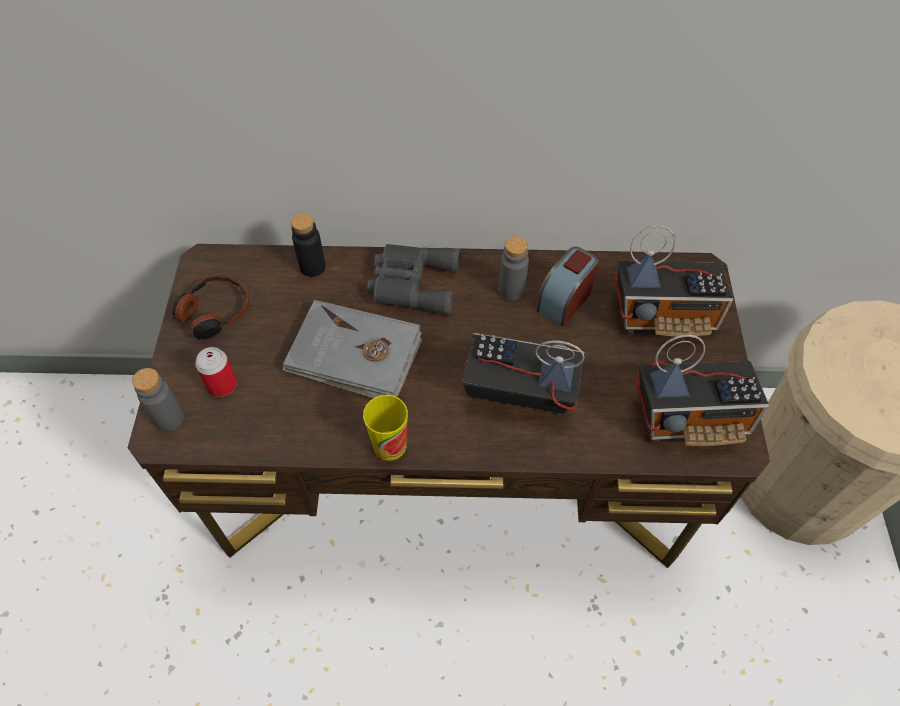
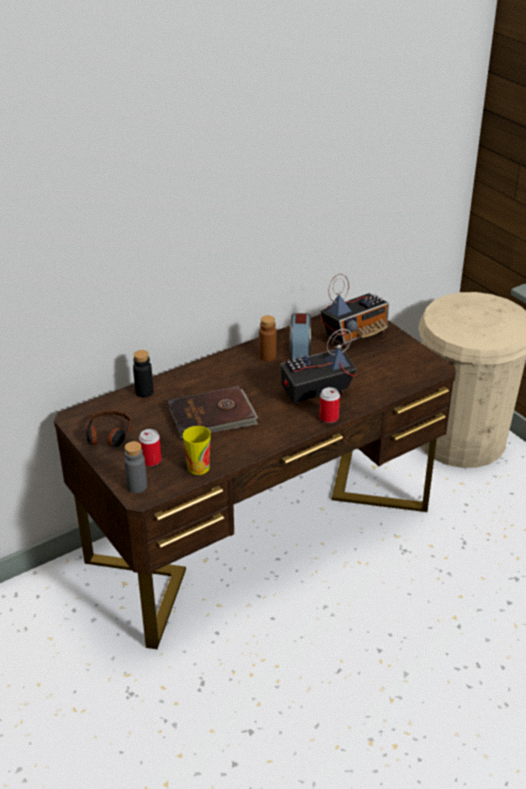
camera: 35 degrees left, 20 degrees down
grey book [283,300,422,398] -> brown book [167,385,258,440]
cup [363,395,408,461] -> cup moved to [183,426,211,475]
grey binoculars [367,244,460,315] -> none
grey bottle [499,236,529,300] -> brown bottle [259,315,277,361]
radio [636,334,769,446] -> none
none -> can [319,387,340,423]

